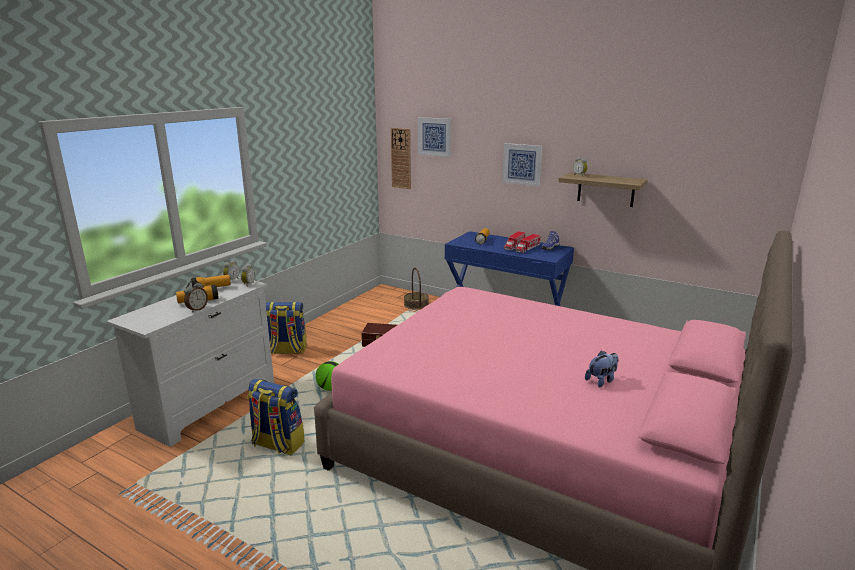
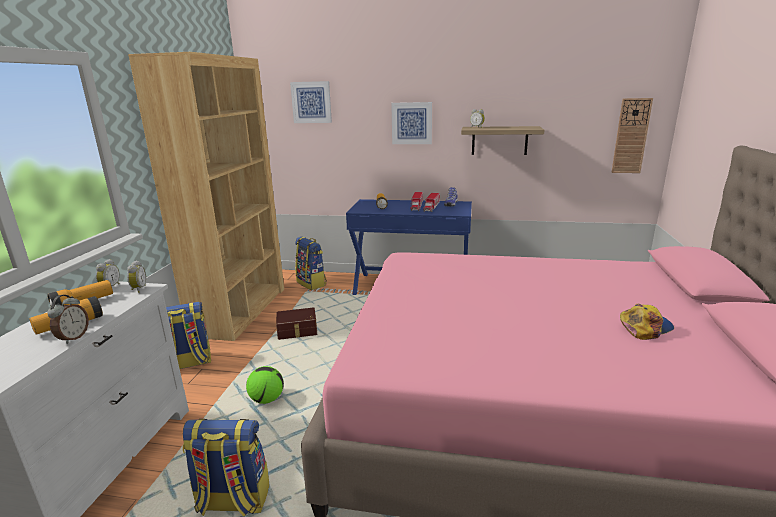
camera: 20 degrees left, 0 degrees up
wall clock [391,128,411,189] -> wall clock moved to [611,98,653,173]
basket [404,268,429,309] -> backpack [295,236,327,290]
plush toy [585,351,619,388] -> cap [620,304,674,340]
none -> brown bookcase [128,52,284,341]

